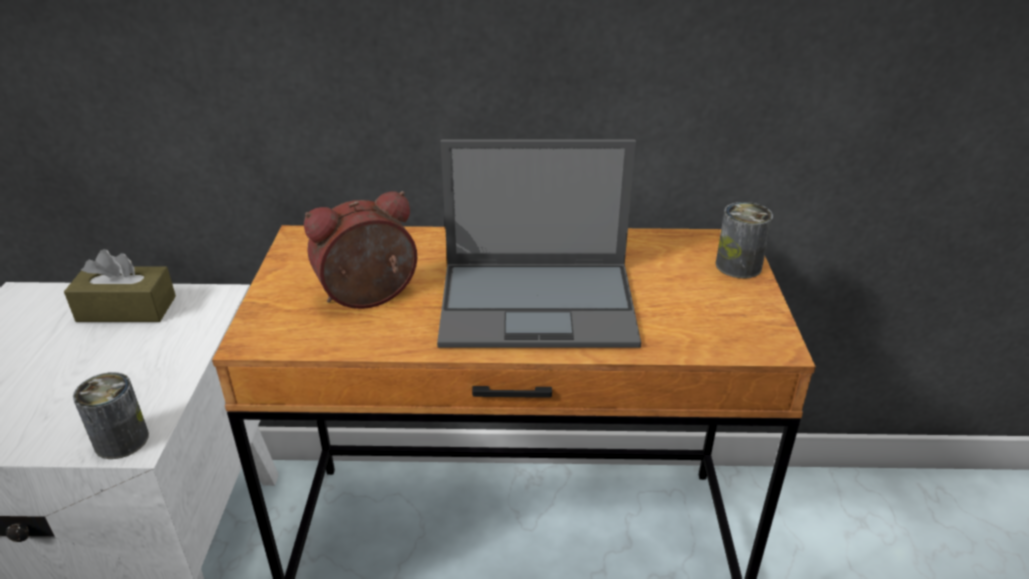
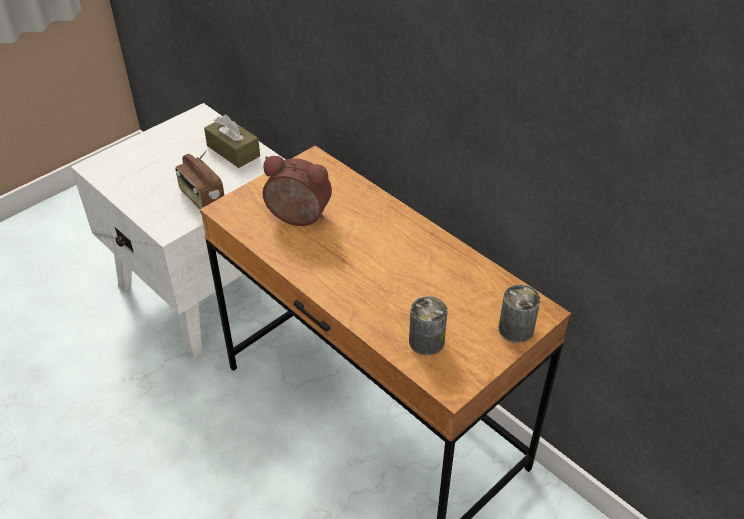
camera: 45 degrees right, 10 degrees up
can [73,372,149,459] -> can moved to [409,296,448,355]
laptop [437,140,641,348] -> none
none -> radio [175,151,225,210]

